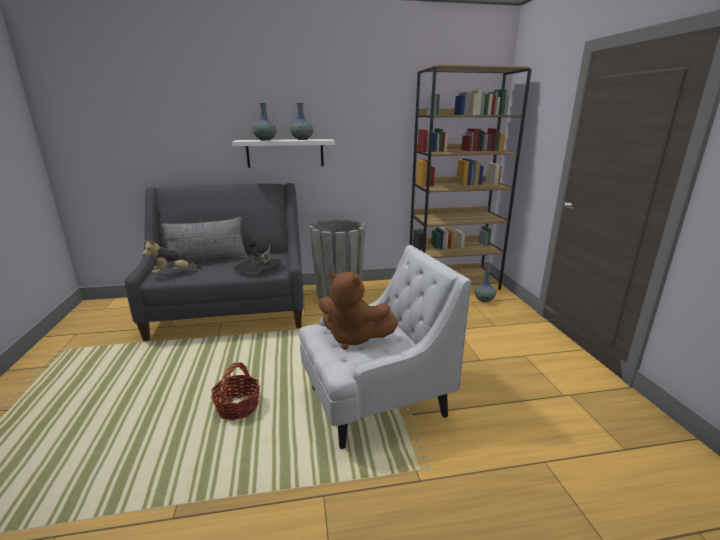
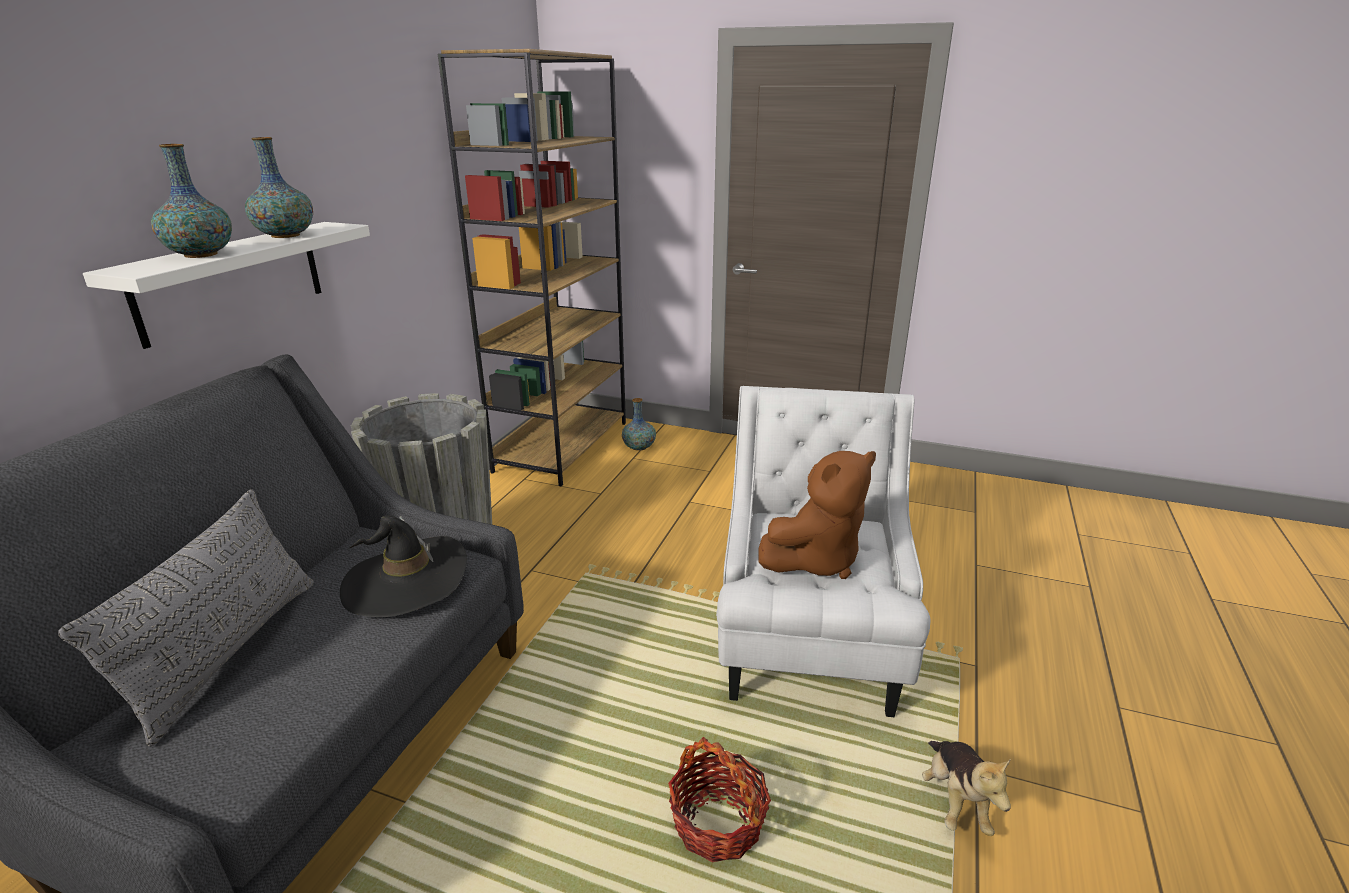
camera: 60 degrees left, 5 degrees up
plush toy [143,240,202,274] -> plush toy moved to [922,741,1011,836]

